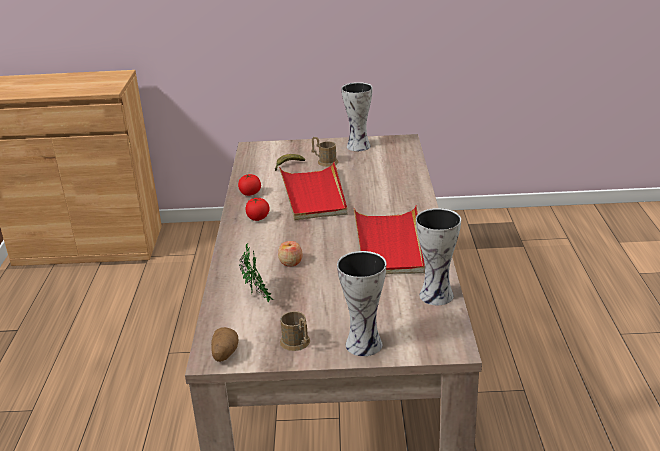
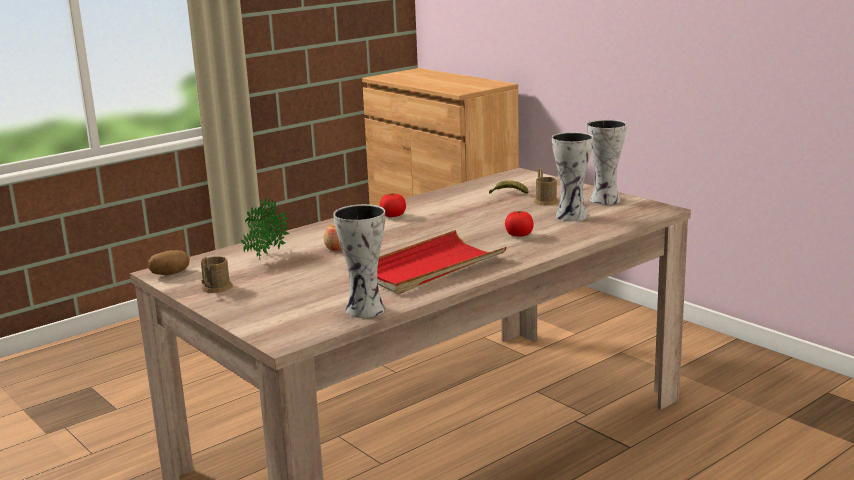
camera: 50 degrees right, 10 degrees down
tomato [238,174,261,196] -> tomato moved to [505,211,534,237]
red tray [279,161,347,221] -> none
vase [337,251,386,356] -> vase moved to [552,132,593,221]

